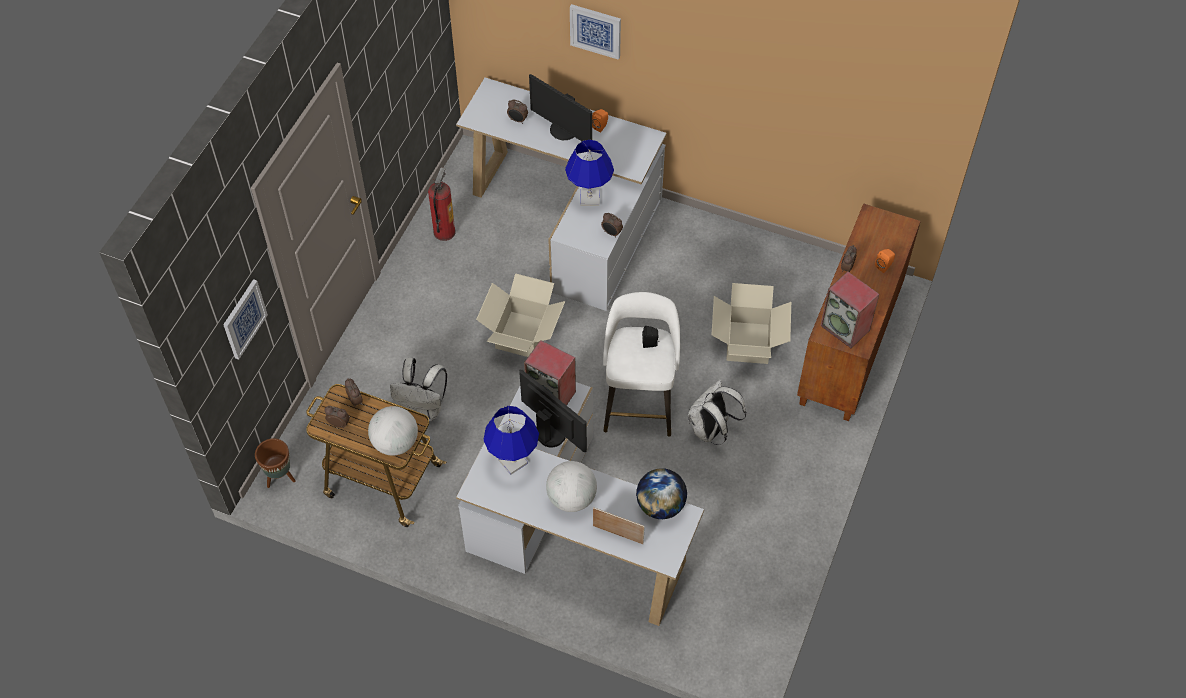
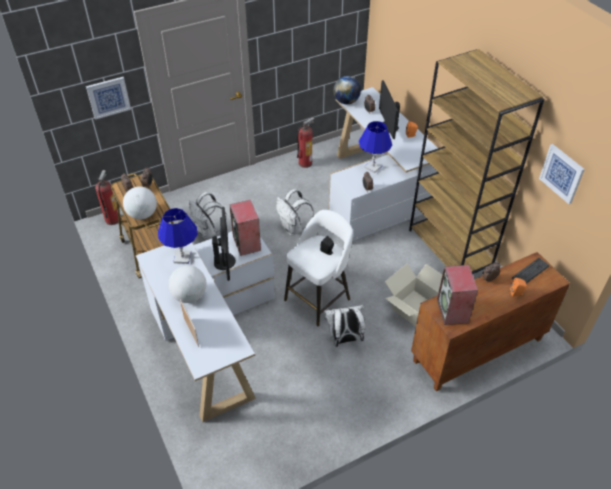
camera: 40 degrees right, 10 degrees down
brown planter [255,438,296,488] -> fire extinguisher [95,170,119,225]
cardboard box [476,273,565,357] -> white backpack [276,189,314,236]
picture [570,4,621,60] -> picture moved to [539,144,585,204]
globe [636,468,687,519] -> globe moved to [333,76,361,104]
none -> brown bookcase [409,49,545,274]
none -> keyboard [512,258,550,284]

